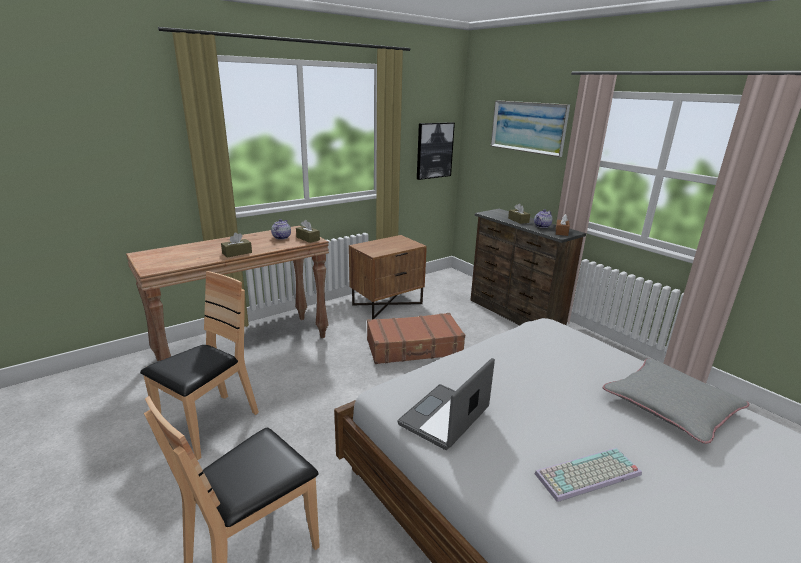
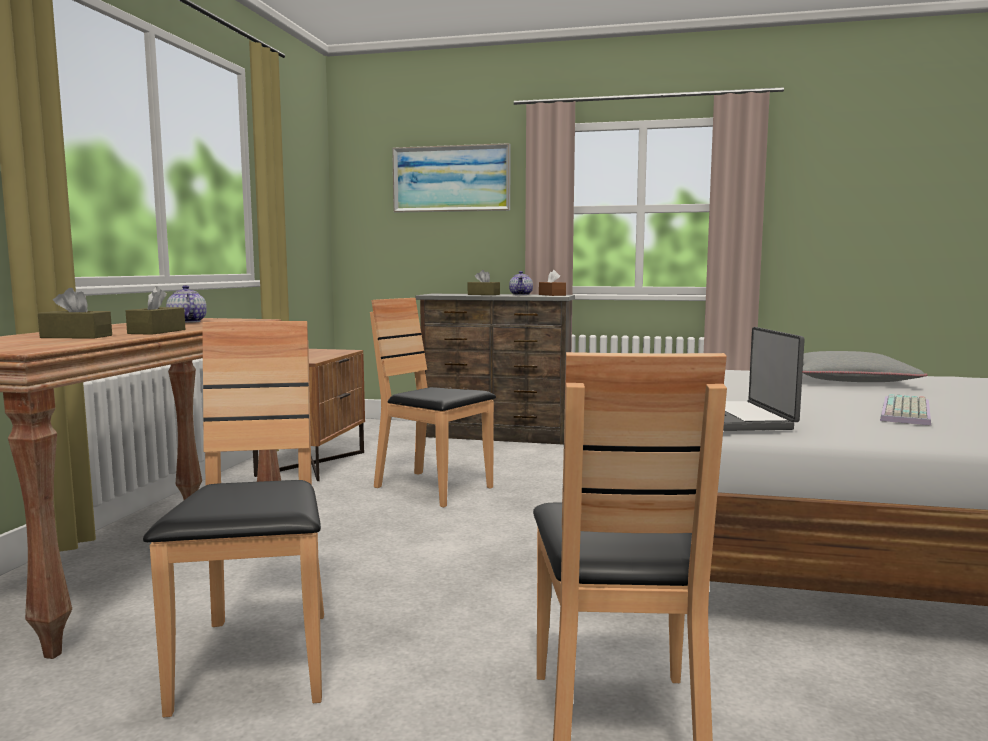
camera: 40 degrees left, 15 degrees down
brown tissue box [296,220,320,243] -> brown tissue box moved to [38,288,112,339]
brown suitcase [367,313,465,364] -> brown chair [370,298,496,507]
picture [417,122,455,180] -> none

